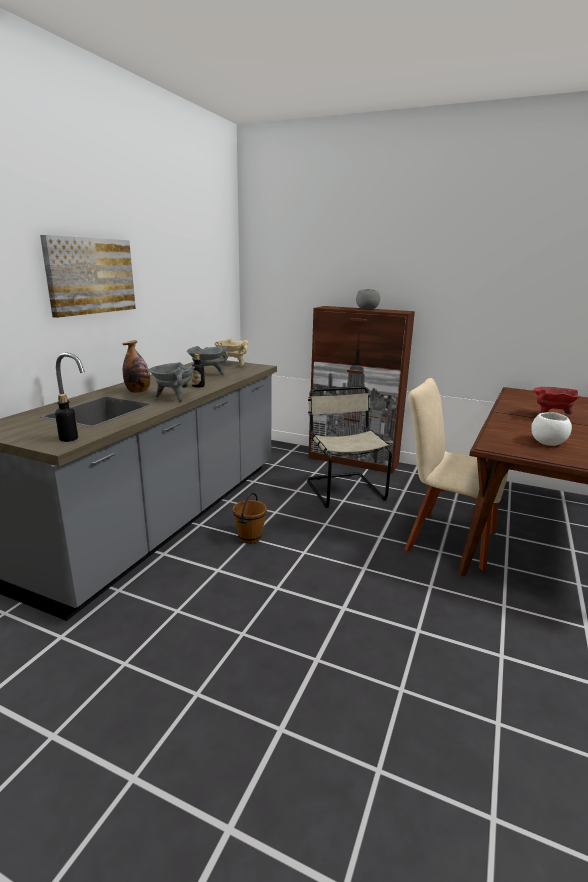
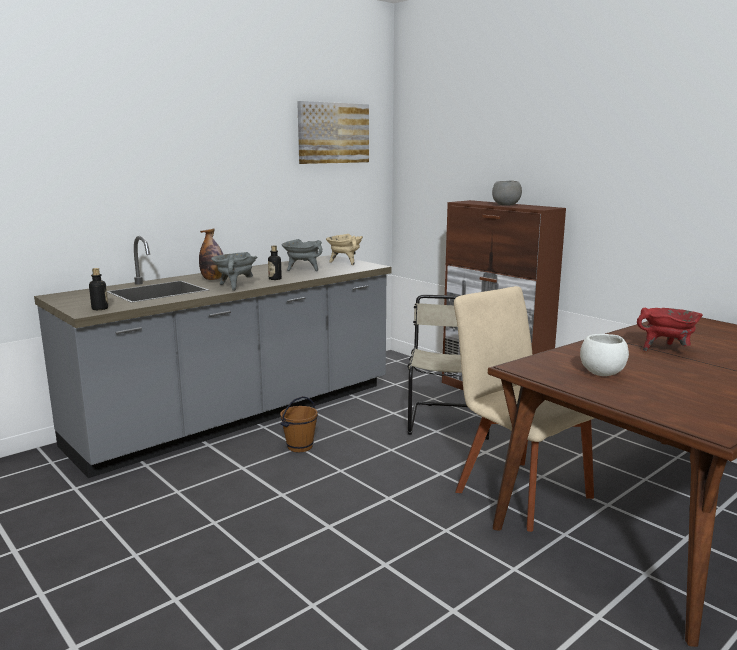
camera: 25 degrees right, 5 degrees down
picture [40,235,136,318] -> picture moved to [297,101,369,164]

